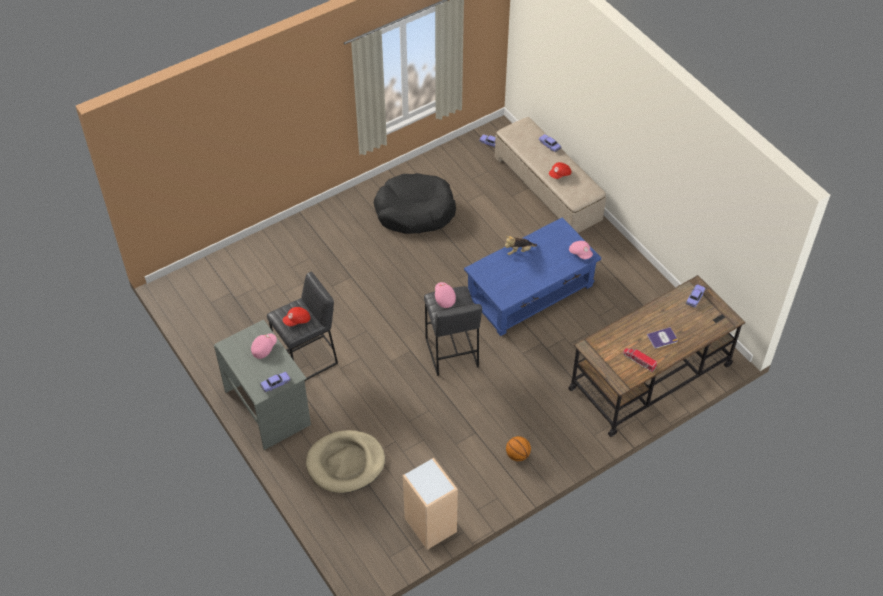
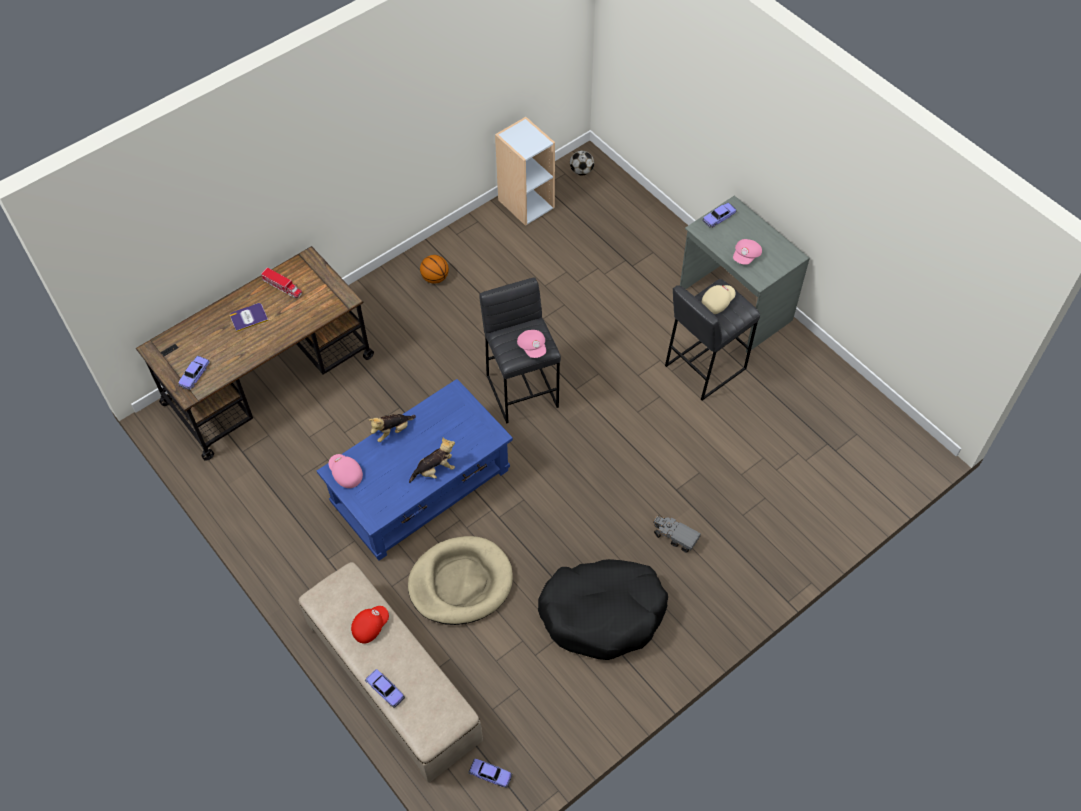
camera: 175 degrees right, 5 degrees up
red cap [283,307,310,326] -> beige cap [702,285,736,314]
beige dog bed [306,430,385,493] -> beige dog bed moved to [408,536,513,625]
none -> plush toy [369,414,416,442]
none -> football [570,150,594,176]
none -> toy truck [653,515,701,553]

